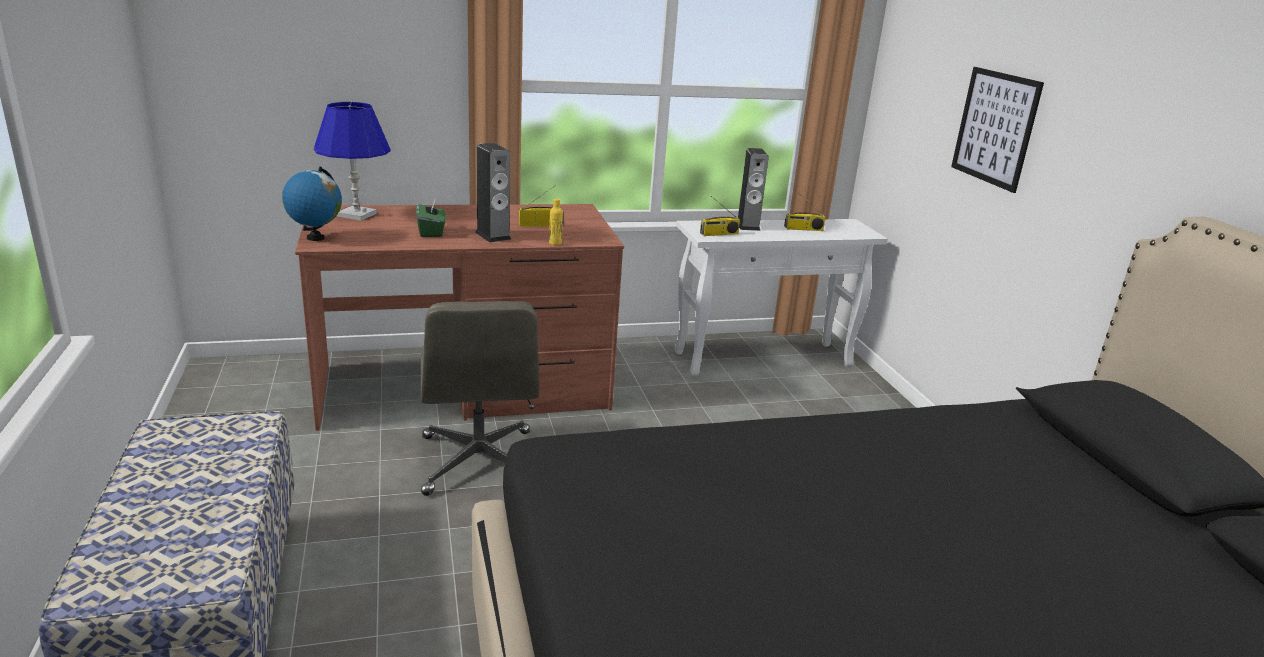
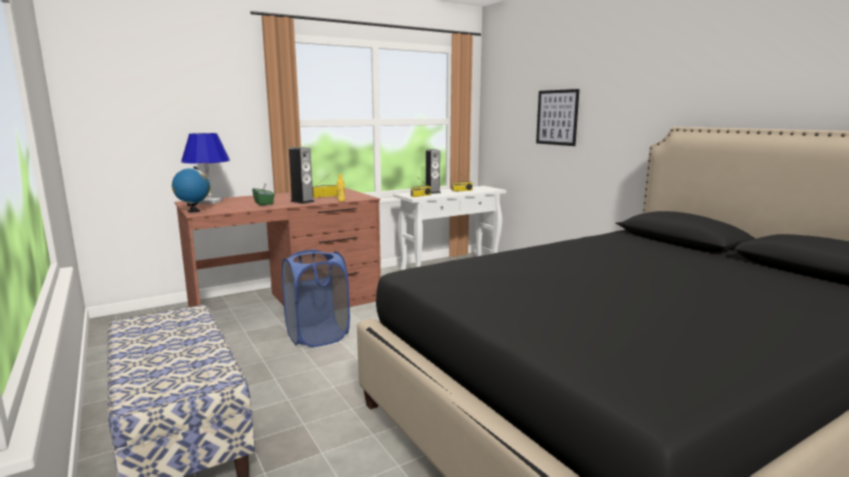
camera: 15 degrees left, 10 degrees down
grey office chair [421,301,540,496] -> blue laundry basket [282,250,350,347]

